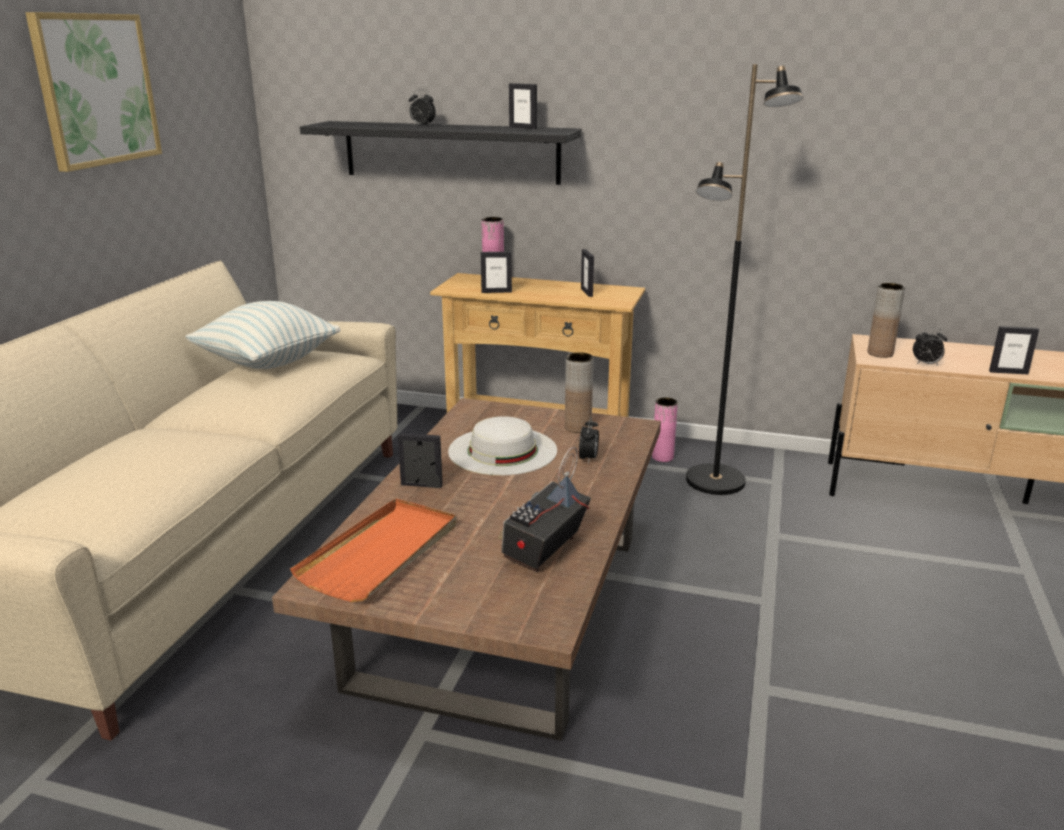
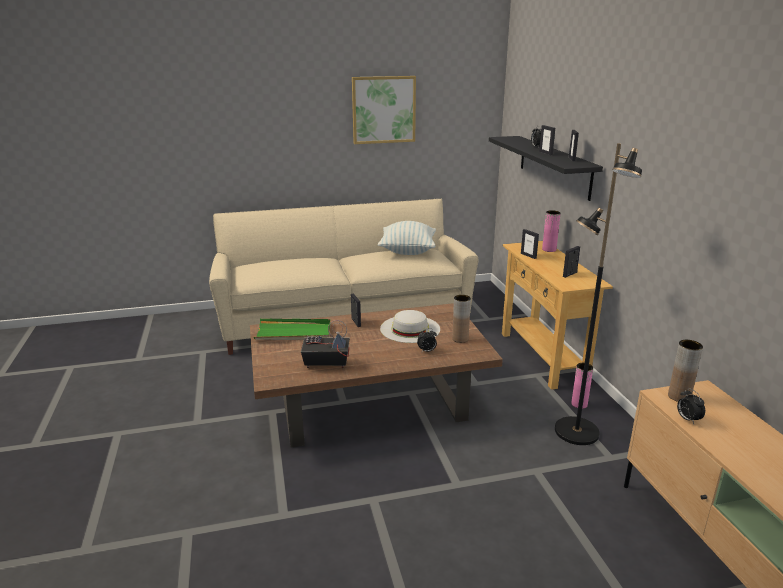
camera: 60 degrees right, 0 degrees up
orange tray [290,498,457,602] -> green tray [254,319,331,340]
picture frame [989,326,1039,374] -> picture frame moved to [539,125,555,155]

